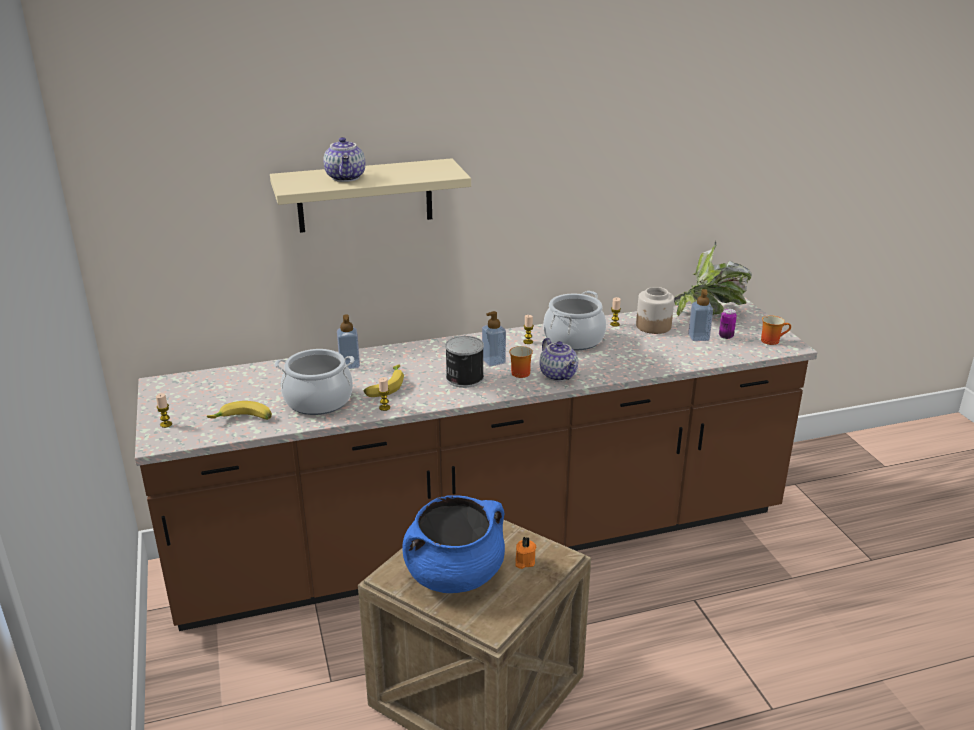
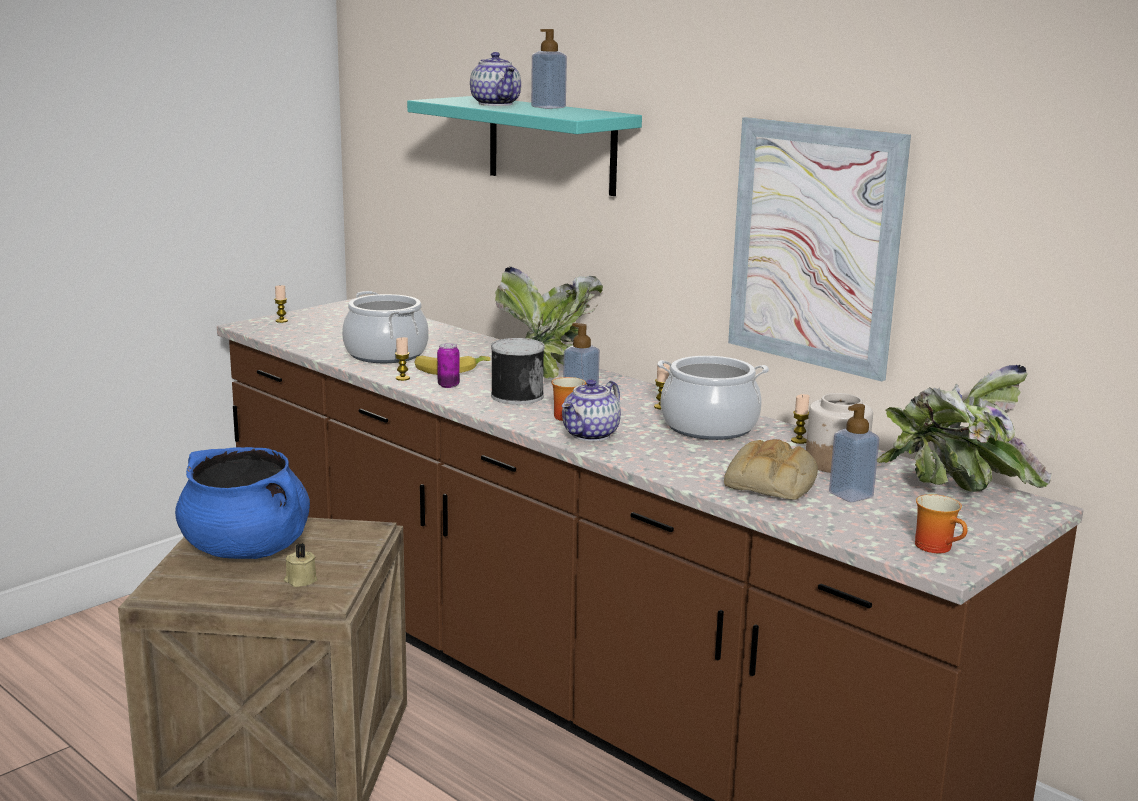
camera: 60 degrees right, 10 degrees down
banana [207,401,272,420] -> none
beige shelf [270,158,471,233] -> turquoise shelf [407,96,642,196]
teapot [323,137,365,182] -> teapot turned 75 degrees counterclockwise [470,52,521,106]
soap dispenser [337,314,360,369] -> soap dispenser moved to [531,29,567,109]
orange candle [515,537,536,569] -> beige candle [284,543,317,587]
can [719,308,737,339] -> can moved to [437,343,460,388]
none -> potted plant [495,267,603,378]
none -> bread [724,439,818,500]
none -> picture [728,117,911,382]

